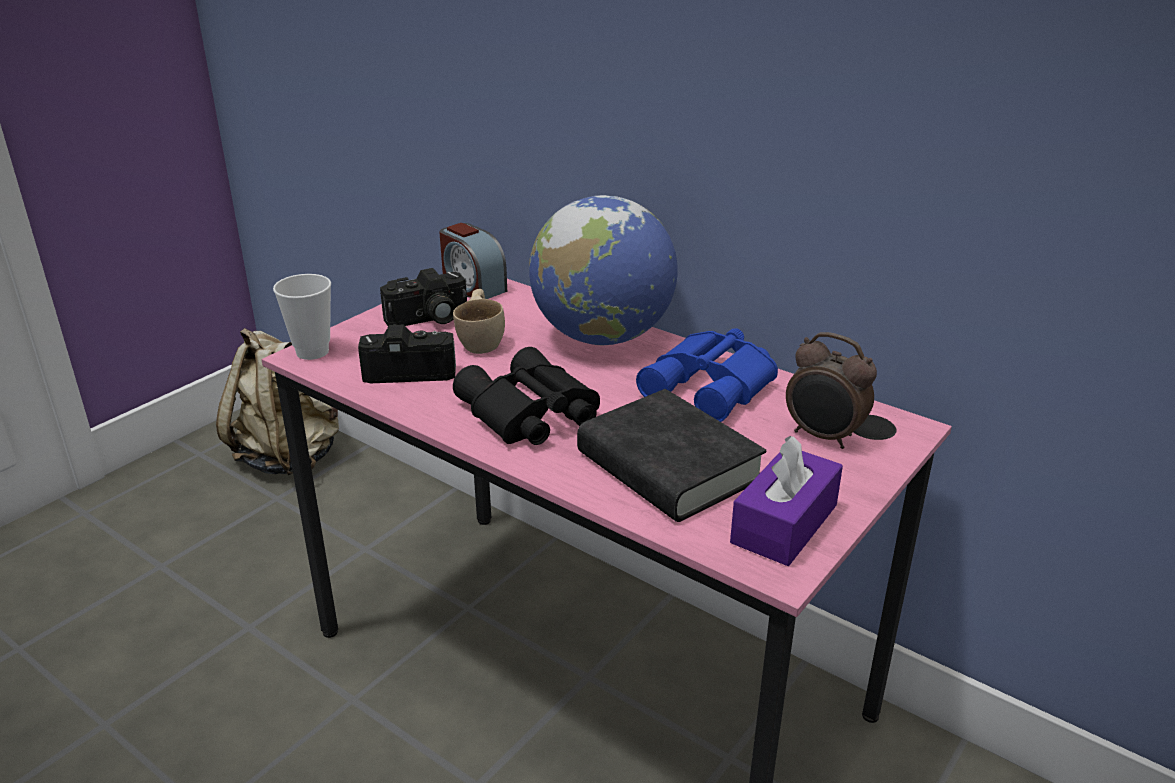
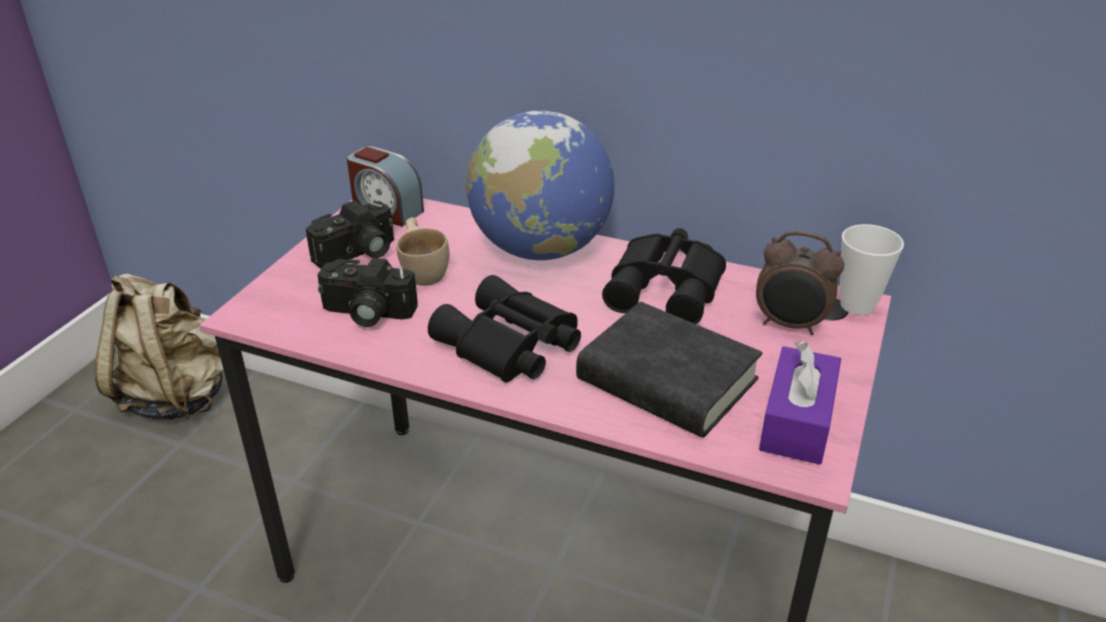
camera: 15 degrees left, 5 degrees up
cup [273,274,331,360] -> cup moved to [840,224,904,315]
camera [358,325,456,383] -> camera turned 150 degrees counterclockwise [317,258,418,327]
blue binoculars [636,328,778,422] -> black binoculars [602,228,726,324]

